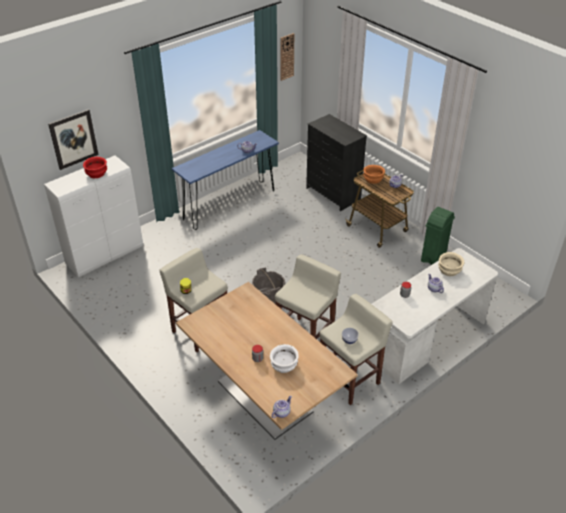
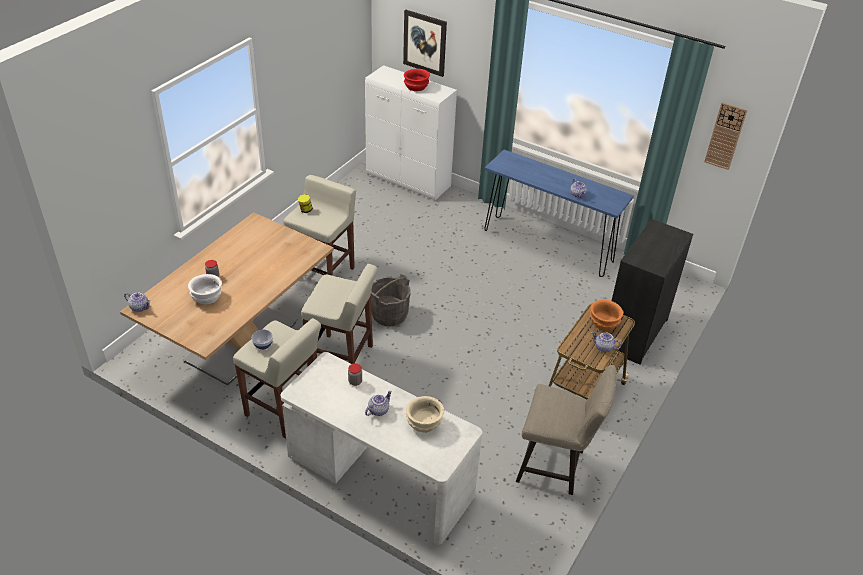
camera: 70 degrees right, 0 degrees up
green trash can [421,207,455,265] -> beige stool [516,365,616,495]

